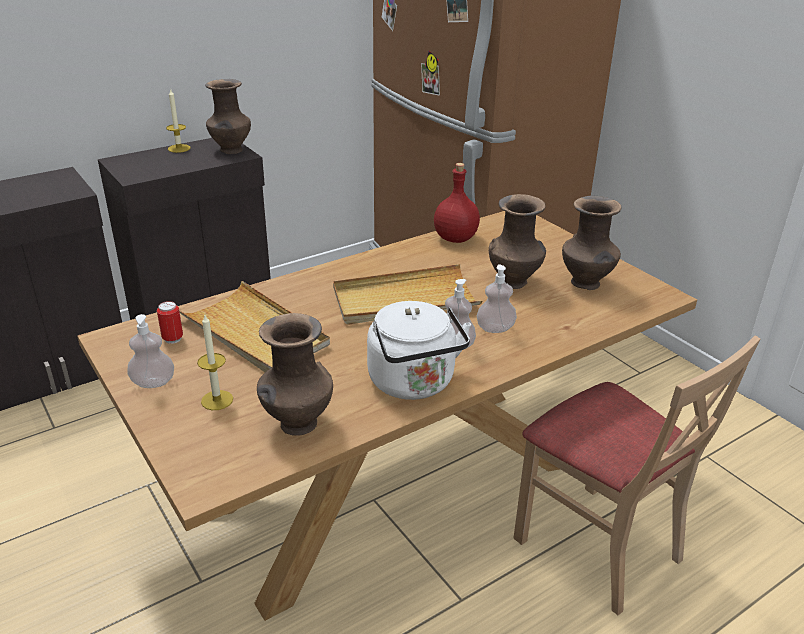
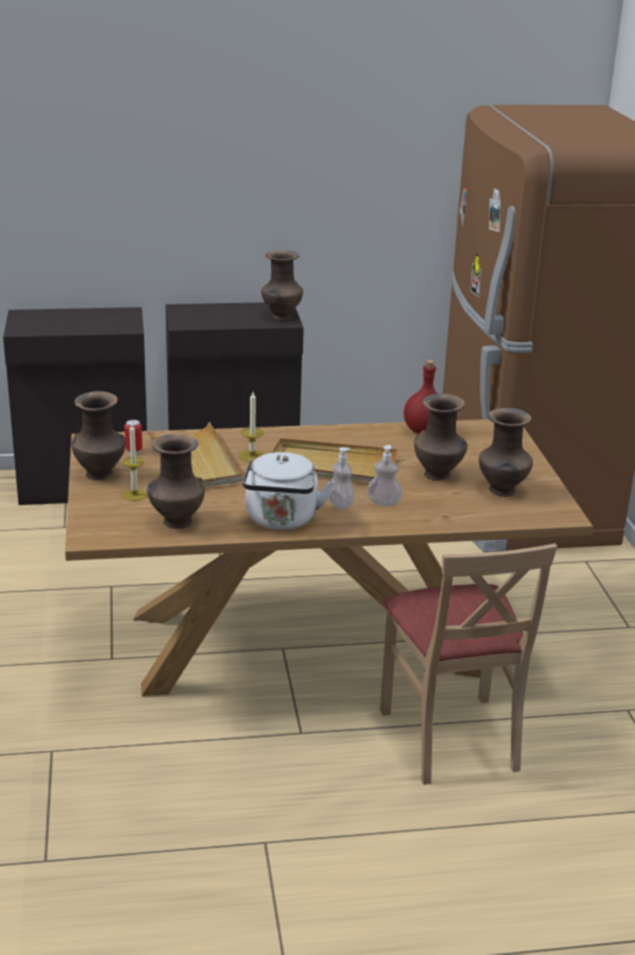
camera: 25 degrees right, 5 degrees down
soap dispenser [127,314,174,388] -> brown vase [72,391,126,480]
candle [166,88,191,153] -> candle moved to [239,392,264,462]

